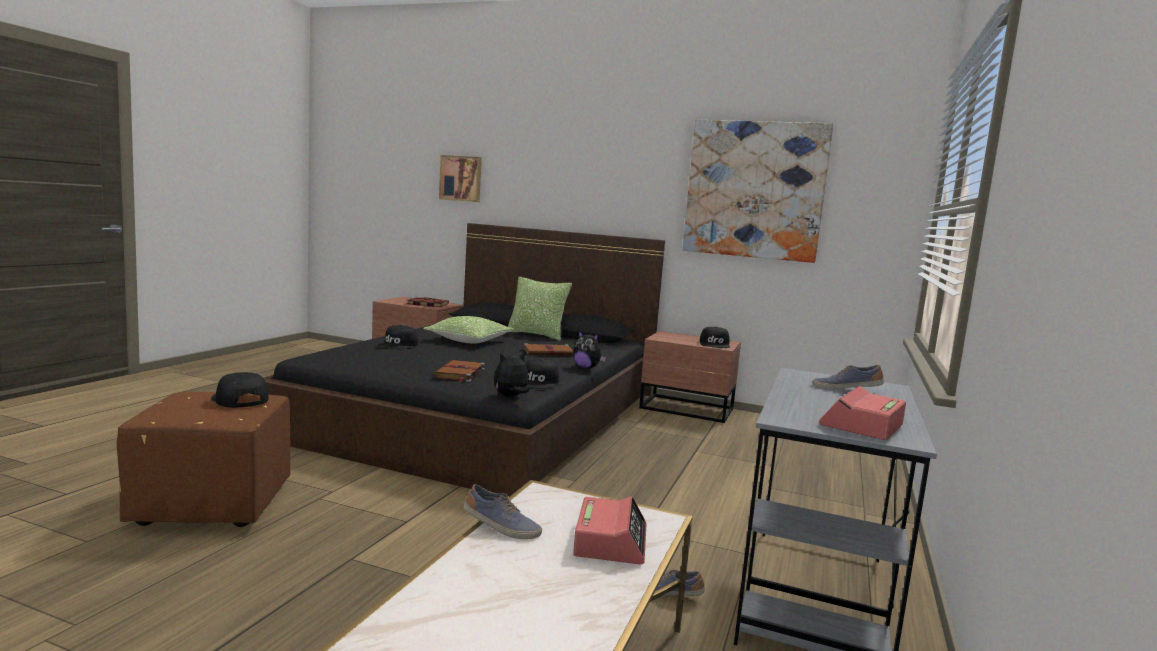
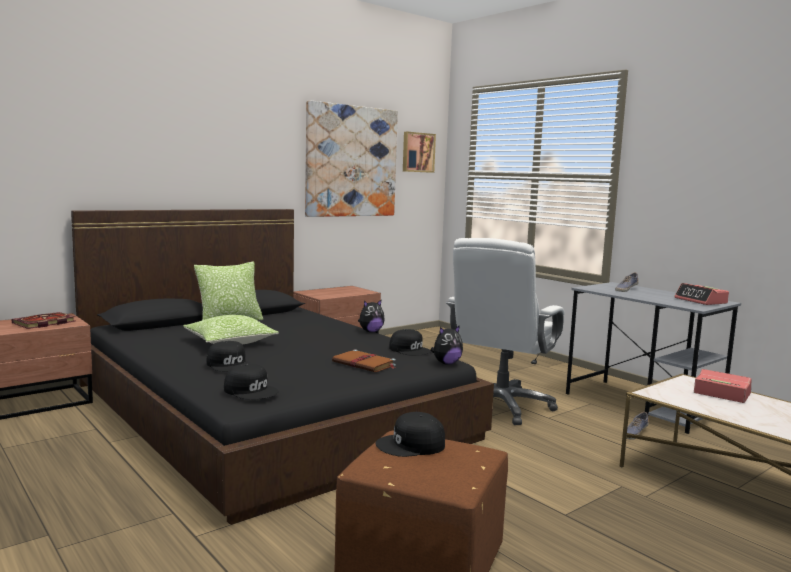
camera: 60 degrees left, 0 degrees up
picture [439,155,482,202] -> picture moved to [403,132,436,173]
shoe [464,484,542,539] -> none
plush toy [494,351,529,397] -> plush toy turned 120 degrees counterclockwise [430,325,463,364]
brown book [524,343,573,356] -> none
black cap [700,327,730,348] -> black cap moved to [224,363,279,400]
none -> white office chair [446,238,564,425]

